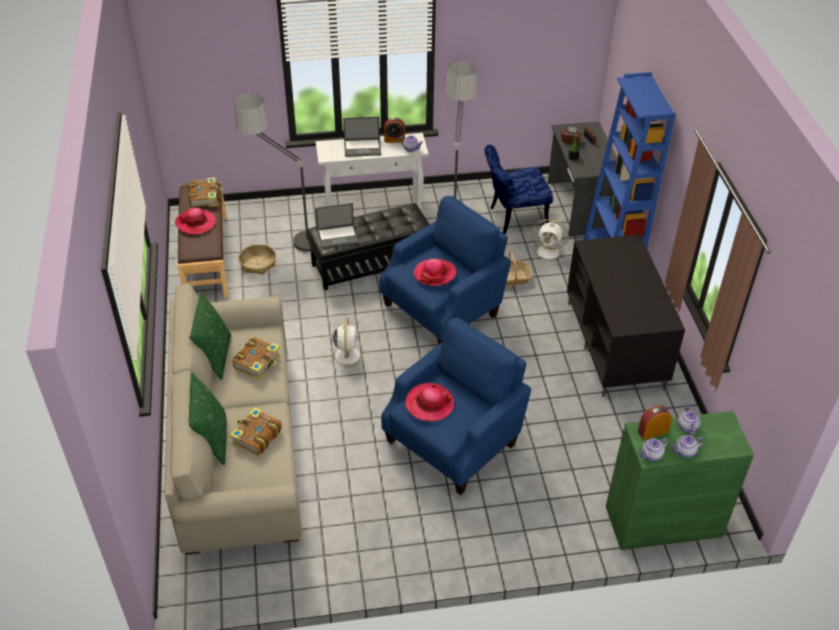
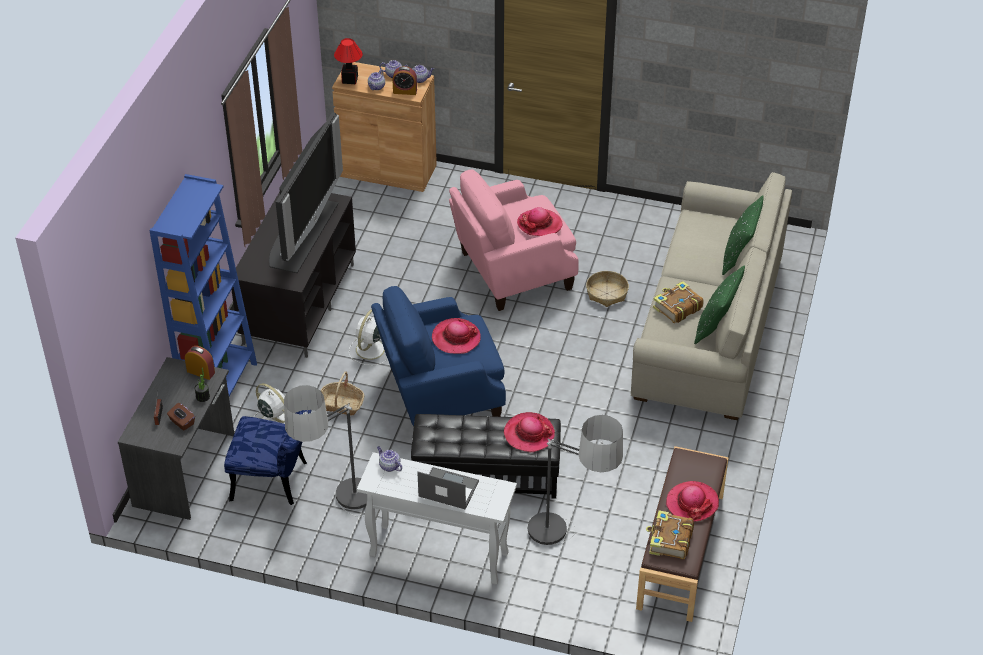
camera: 155 degrees left, 0 degrees up
book [230,407,282,455] -> none
basket [238,244,276,275] -> basket moved to [586,271,629,307]
laptop [315,203,359,249] -> hat [504,412,555,452]
white fan [328,318,367,371] -> white fan moved to [349,309,387,366]
blue armchair [381,318,531,495] -> pink armchair [449,169,579,311]
alarm clock [384,117,405,143] -> alarm clock moved to [185,346,215,380]
green cabinet [606,411,754,550] -> brown cabinet [332,62,437,192]
none -> television [269,112,343,273]
none -> table lamp [334,38,363,84]

